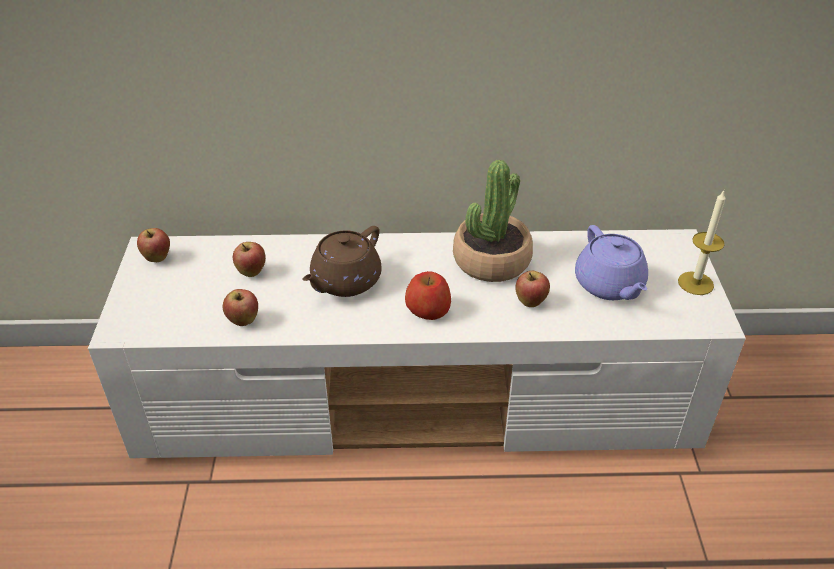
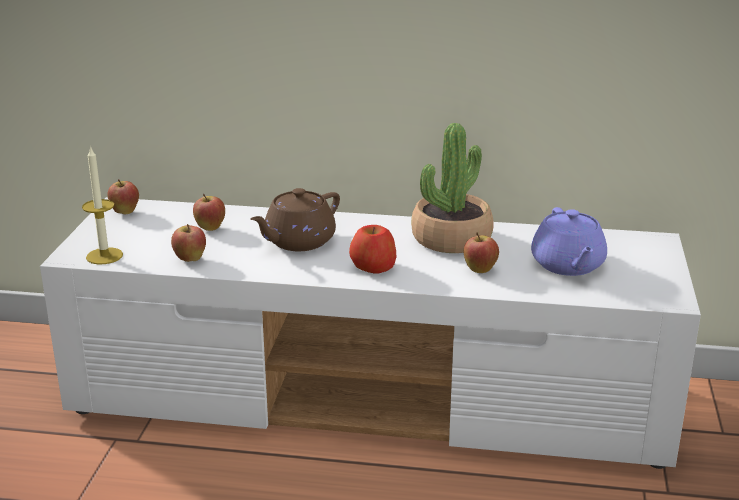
camera: 10 degrees right, 15 degrees down
candle [678,190,726,295] -> candle moved to [82,146,123,265]

